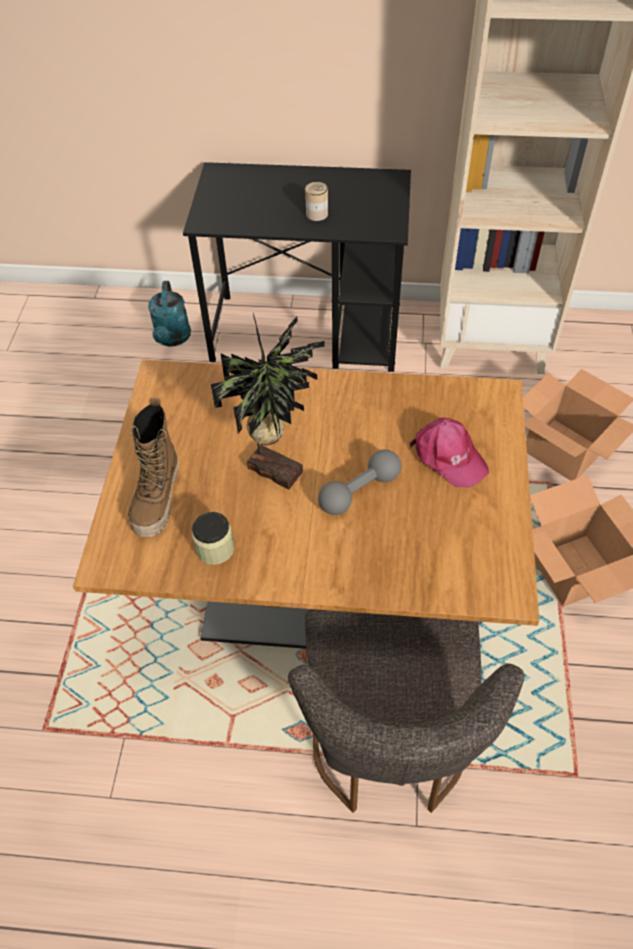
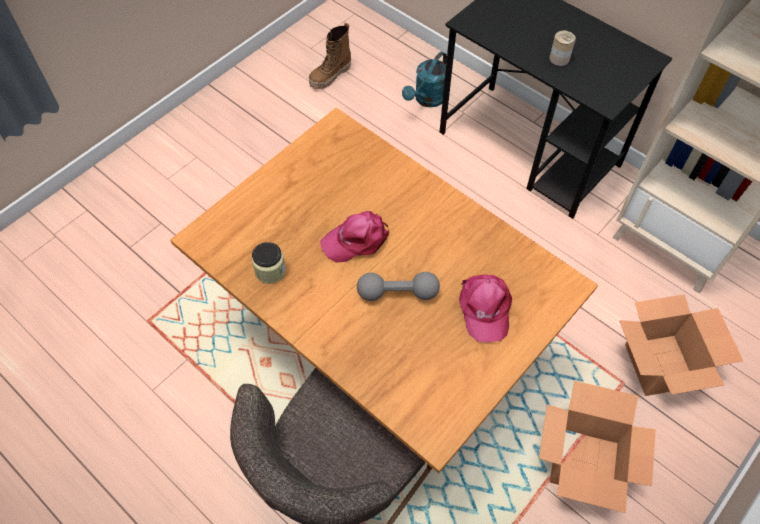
camera: 35 degrees right, 5 degrees up
boot [128,398,178,537] -> boot moved to [309,23,351,89]
potted plant [211,313,325,490] -> pink cap [320,211,389,263]

